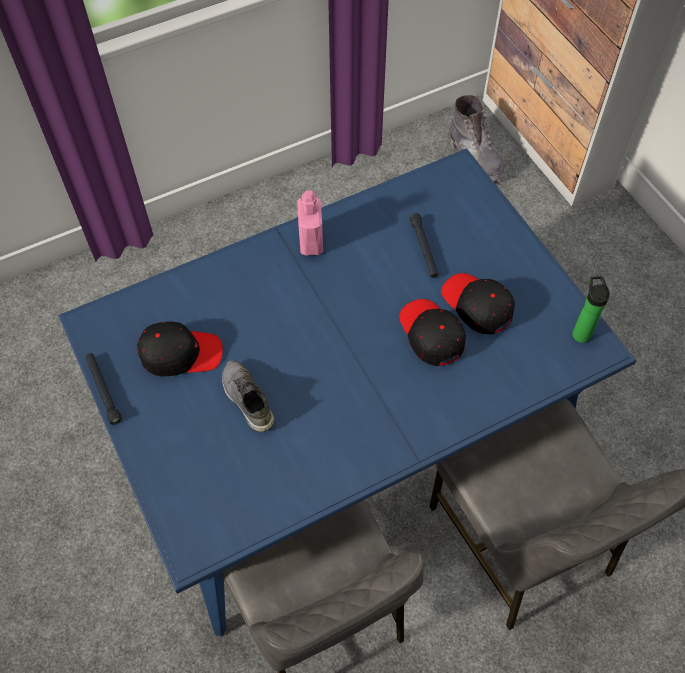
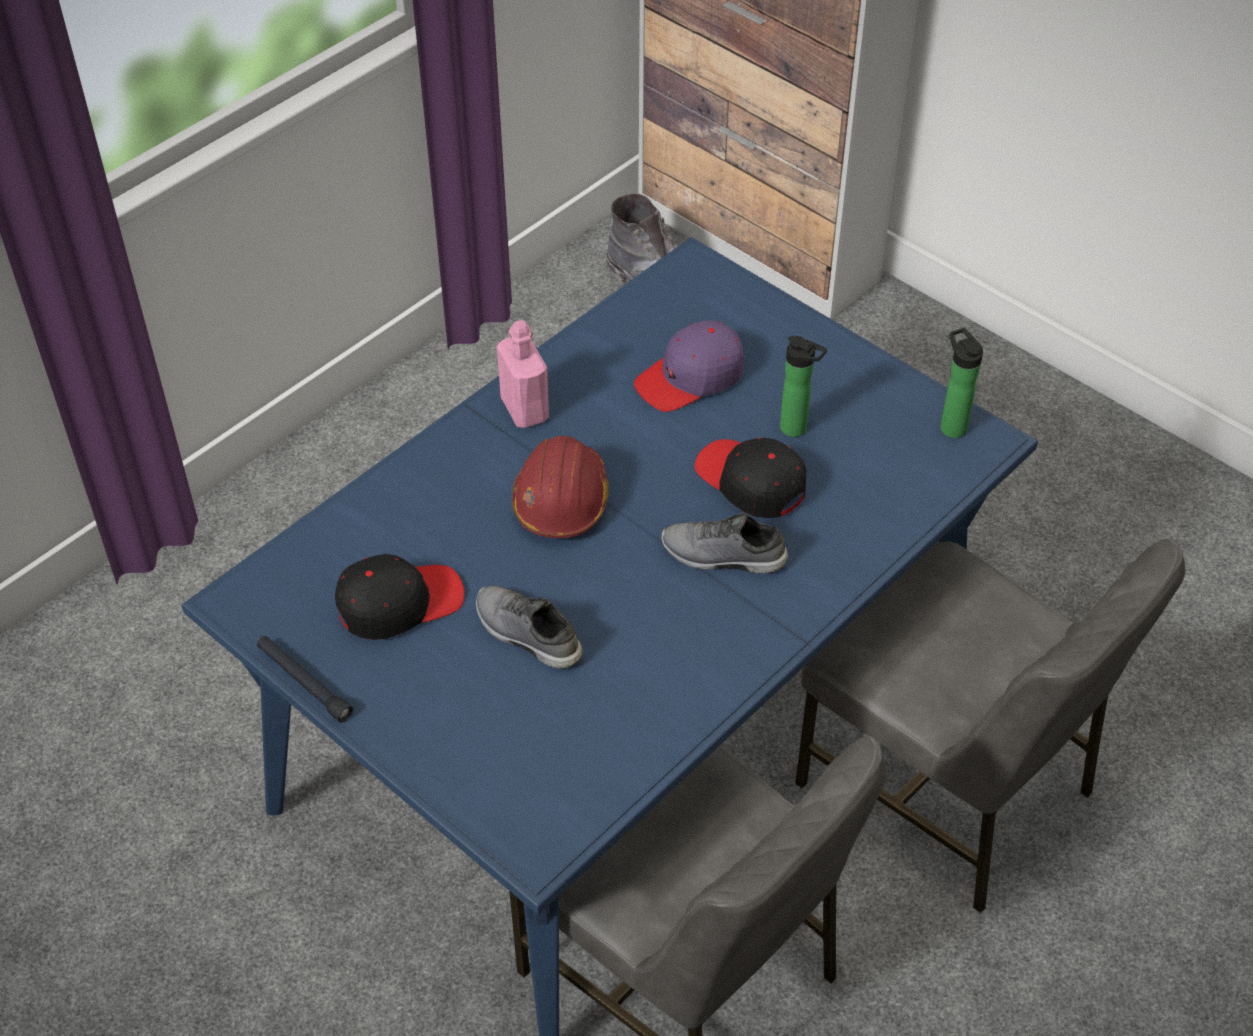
camera: 20 degrees left, 10 degrees down
black flashlight [409,213,438,278] -> purple cap [634,320,744,412]
black cap [441,273,515,334] -> bottle [780,336,827,437]
none -> red hard hat [512,436,609,538]
none -> grey shoe [661,513,788,574]

